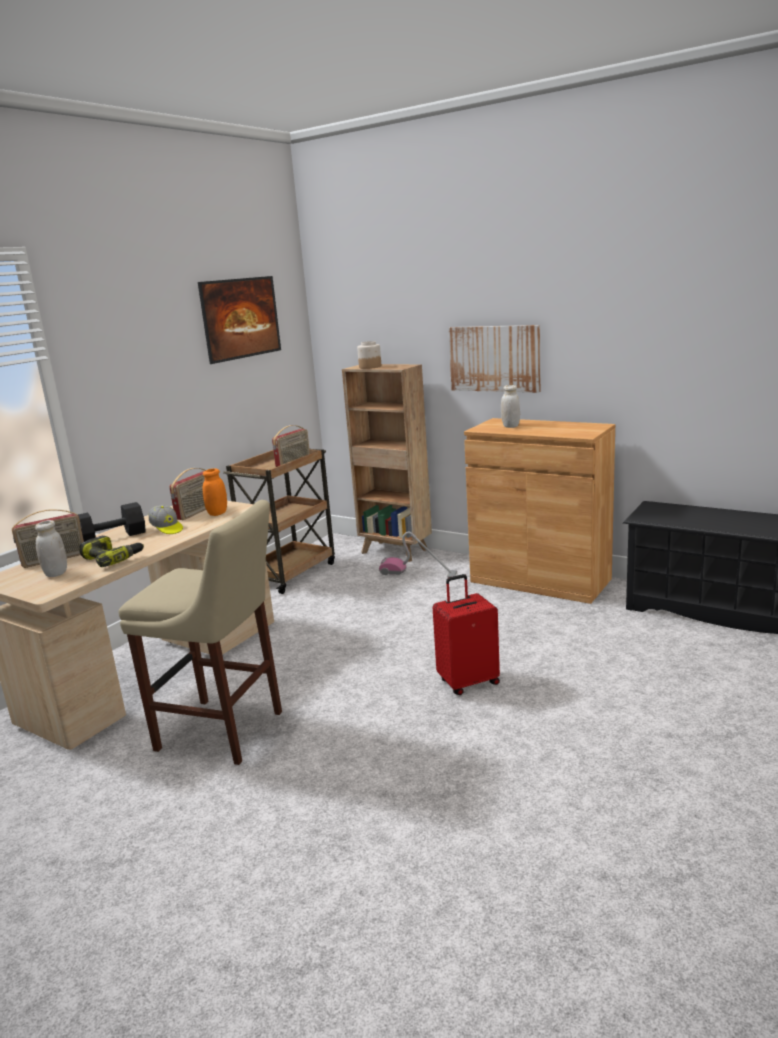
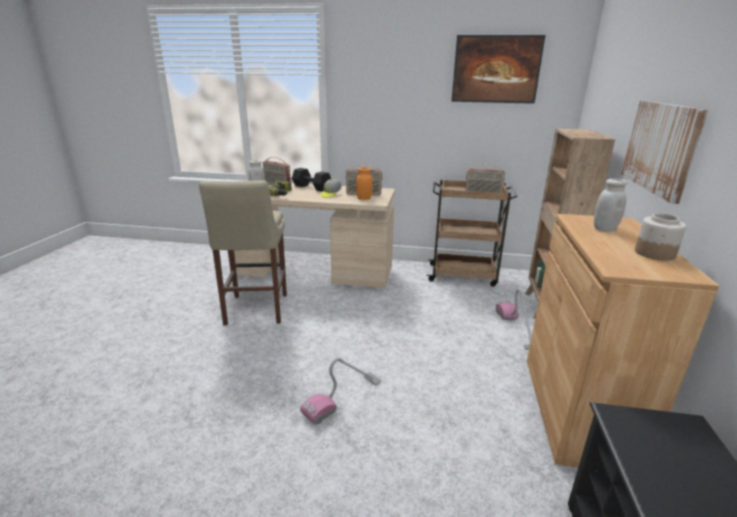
camera: 65 degrees right, 5 degrees up
jar [357,341,381,369] -> jar moved to [635,213,686,261]
red suitcase [433,574,500,695] -> vacuum cleaner [300,358,381,425]

